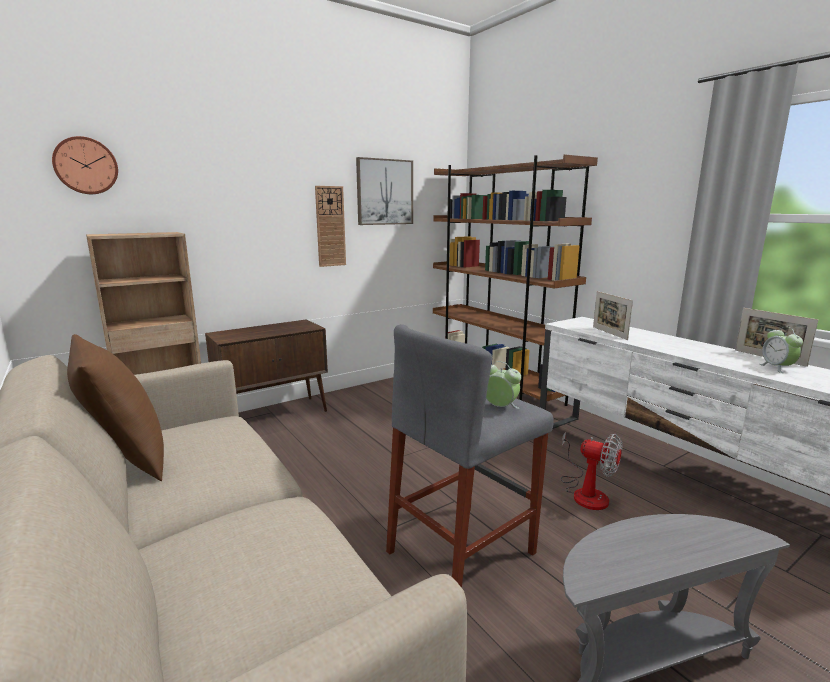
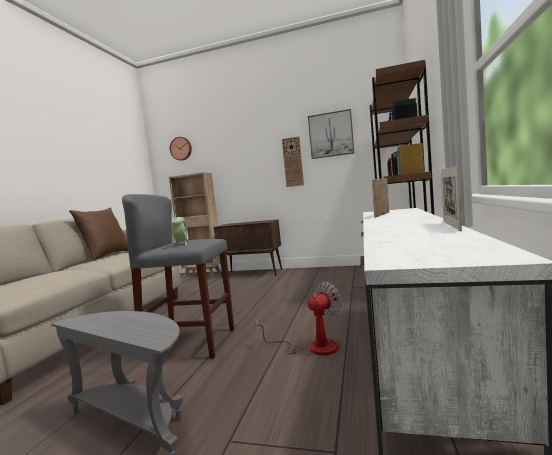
camera: 50 degrees right, 10 degrees down
fan [561,432,623,510] -> fan turned 120 degrees counterclockwise [255,282,343,356]
alarm clock [759,326,803,373] -> none

